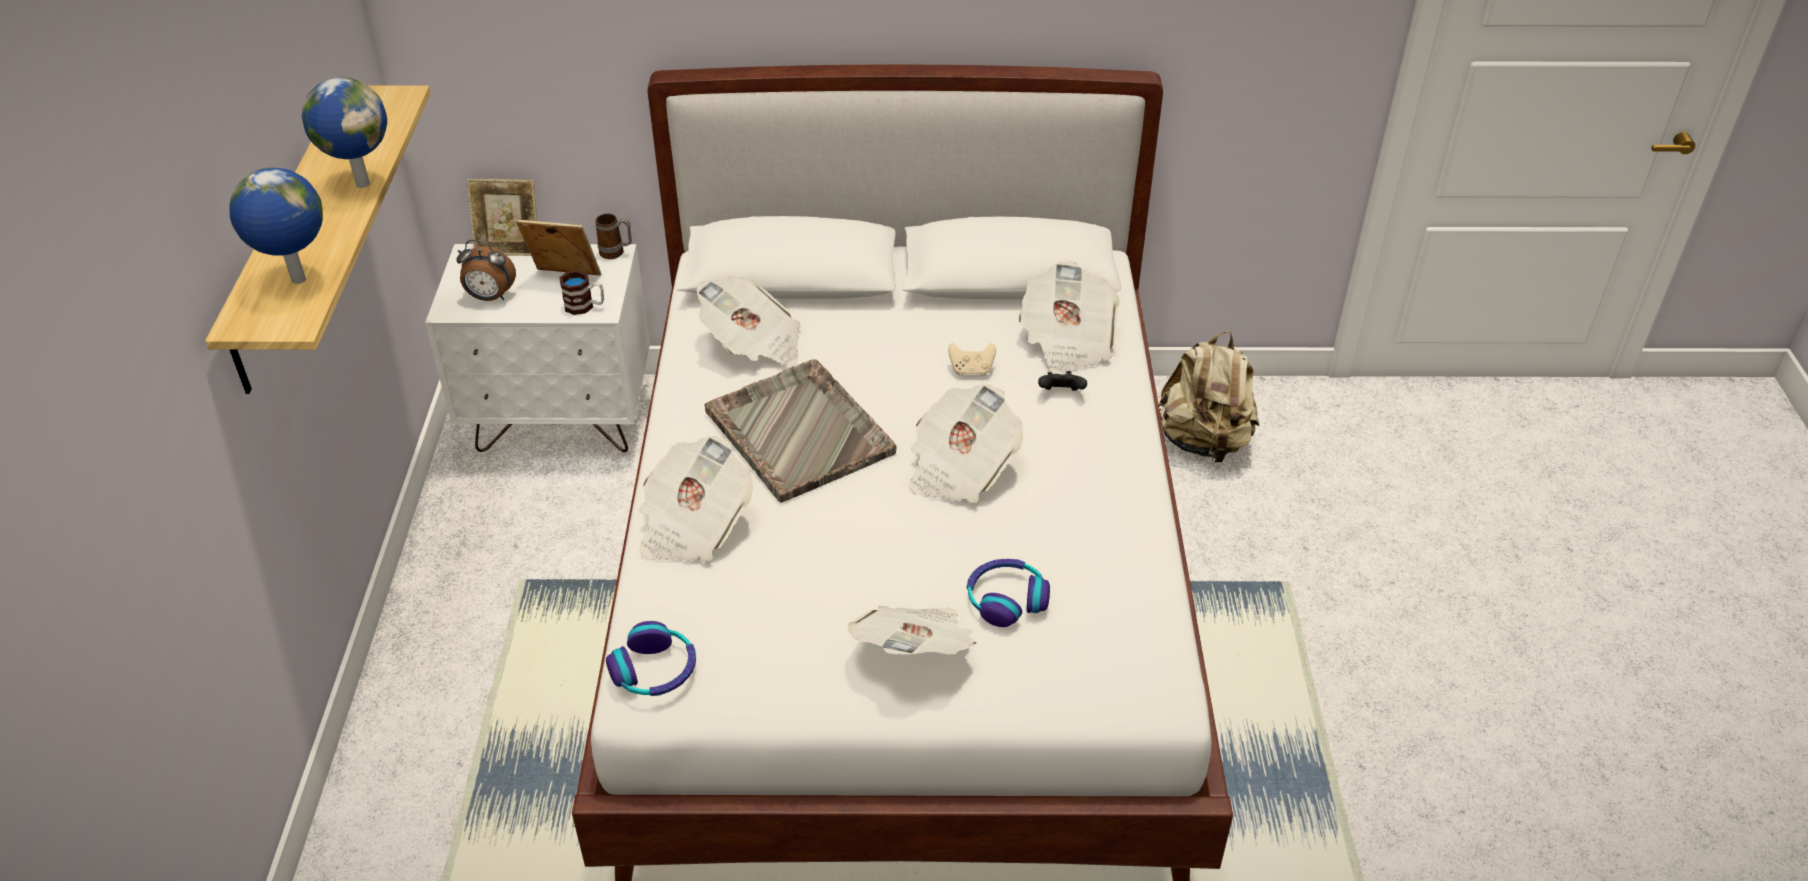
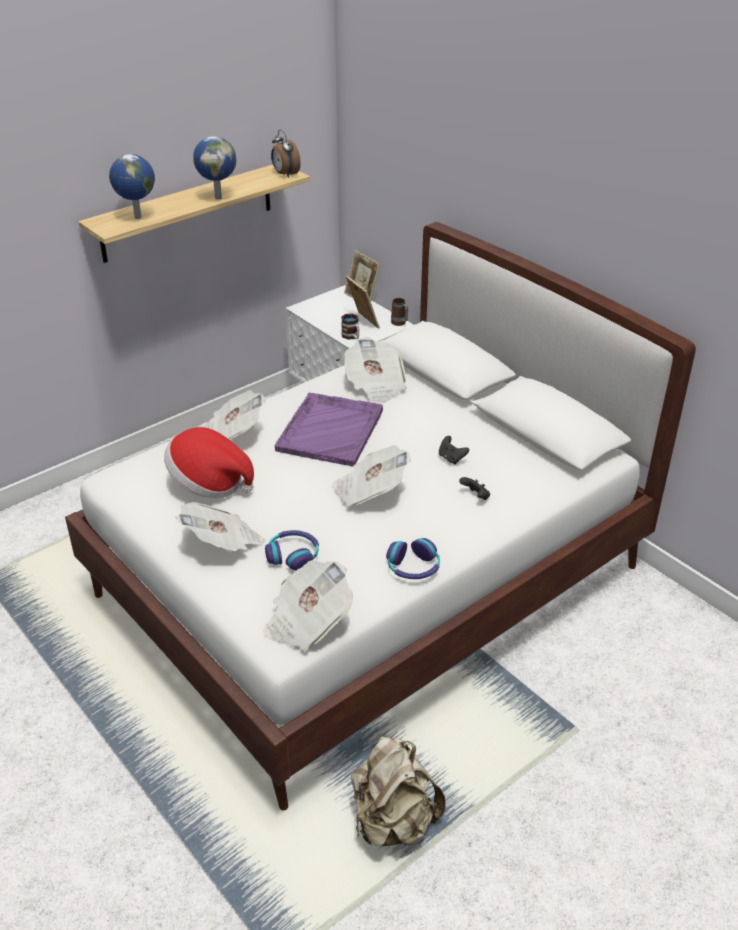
camera: 50 degrees right, 5 degrees down
alarm clock [456,240,516,301] -> alarm clock moved to [271,130,301,178]
headphones [606,621,696,696] -> headphones moved to [386,538,440,579]
grey tray [704,359,897,502] -> purple tray [275,393,383,467]
beige game controller [948,343,996,375] -> black game controller [439,436,469,465]
newspaper [1018,261,1120,375] -> newspaper moved to [263,560,353,651]
beige backpack [1159,331,1259,463] -> beige backpack moved to [351,737,446,846]
none -> hat [164,427,254,498]

